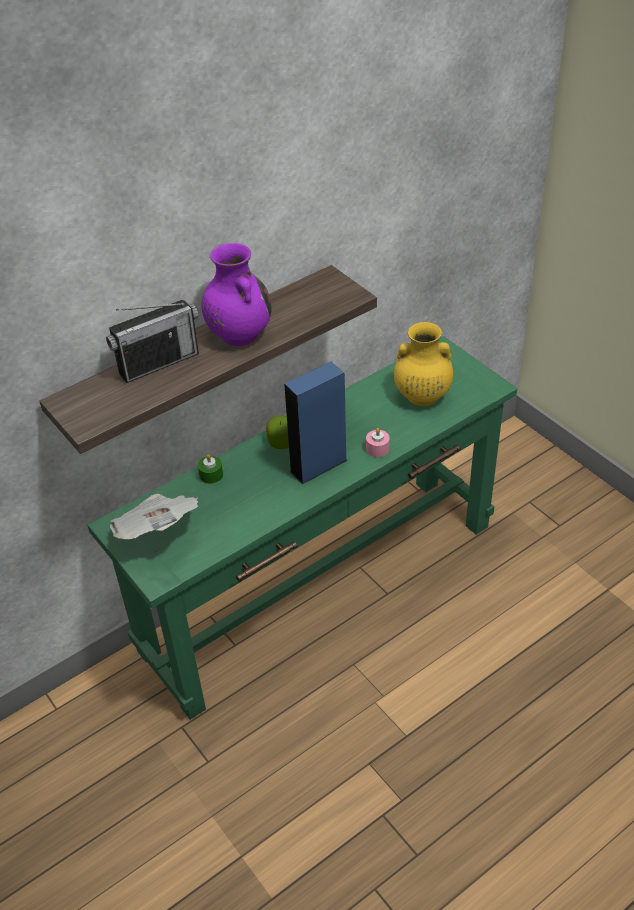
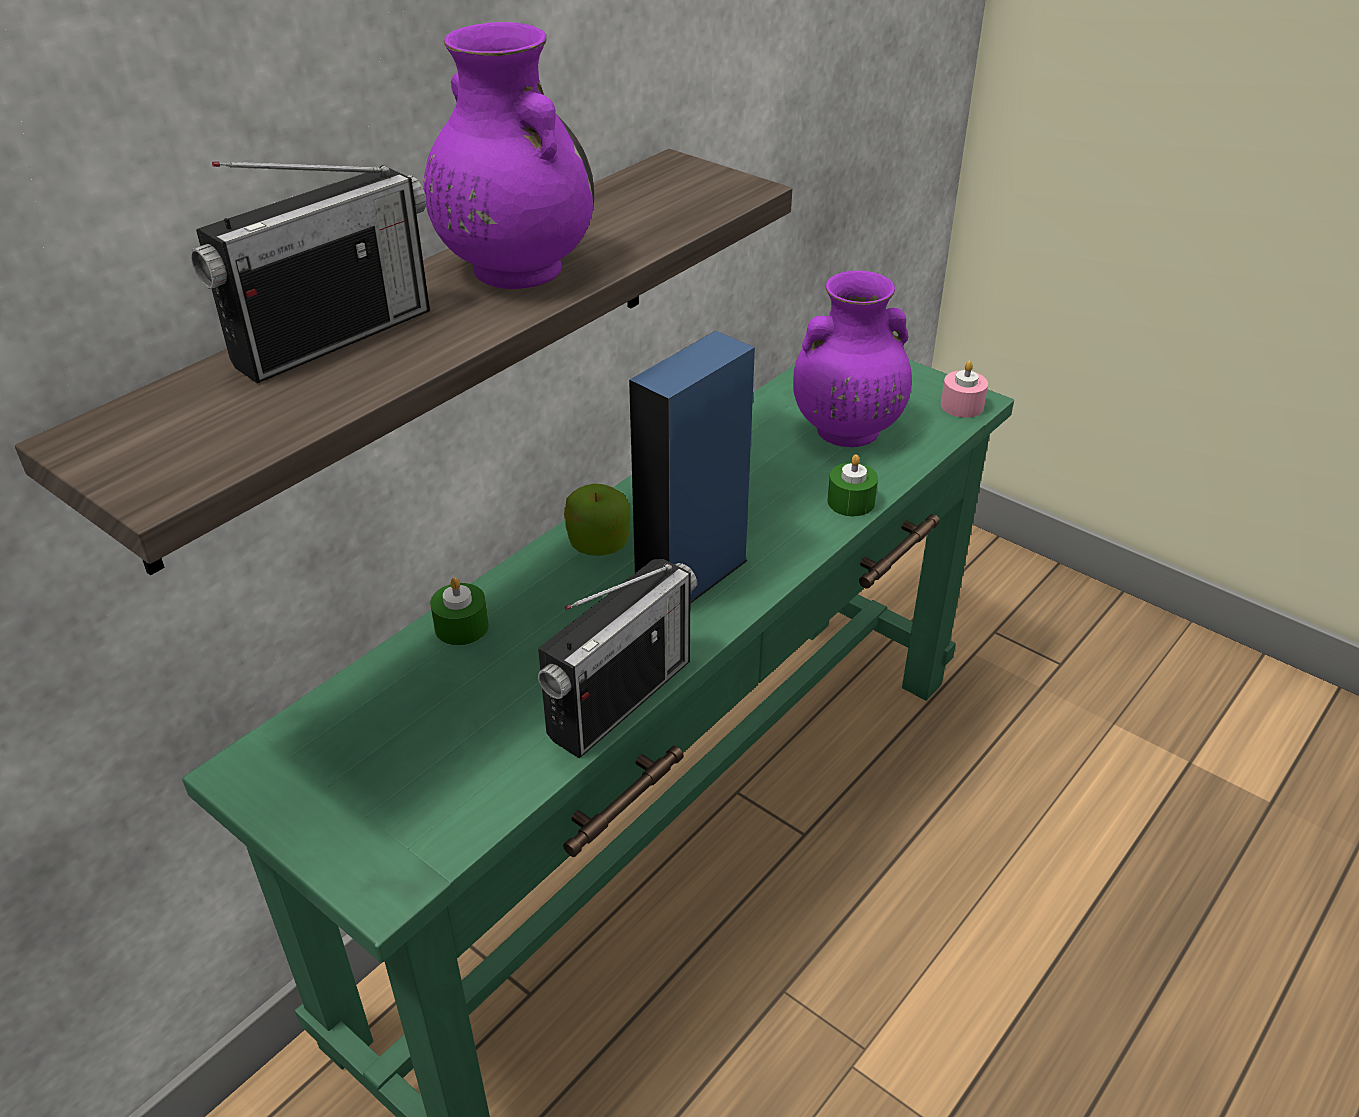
camera: 15 degrees left, 5 degrees down
newspaper [110,494,198,539] -> none
pink candle [366,428,390,457] -> pink candle moved to [941,361,988,418]
yellow vase [394,322,453,406] -> purple vase [793,271,912,447]
none -> radio [538,559,697,758]
none -> green candle [827,454,878,516]

